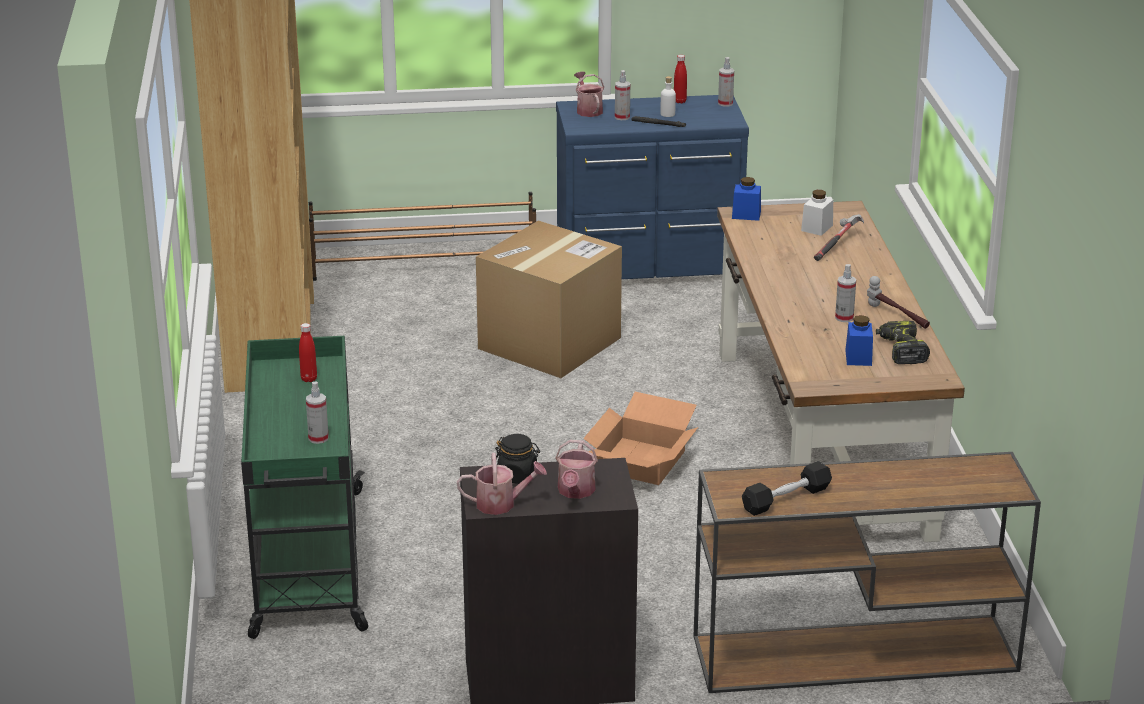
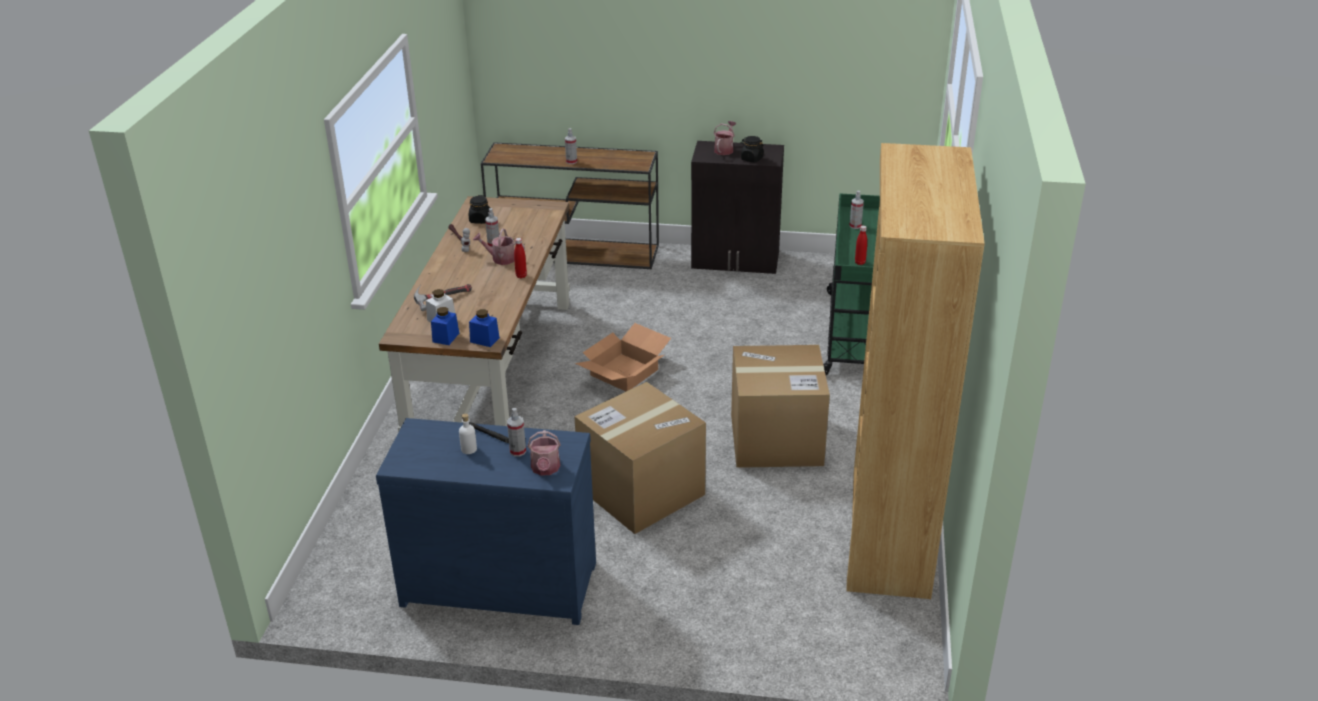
camera: 165 degrees left, 5 degrees up
brown shoe rack [309,192,536,281] -> none
watering can [457,453,547,515] -> watering can moved to [473,228,525,265]
red bottle [674,55,687,104] -> red bottle moved to [514,238,527,278]
spray bottle [718,57,734,107] -> spray bottle moved to [565,128,577,164]
black dumbbell [742,461,832,516] -> none
blue jar [845,315,873,366] -> blue jar moved to [431,307,459,345]
power drill [876,321,930,364] -> black jar [469,195,490,224]
none -> cardboard box [731,345,830,468]

